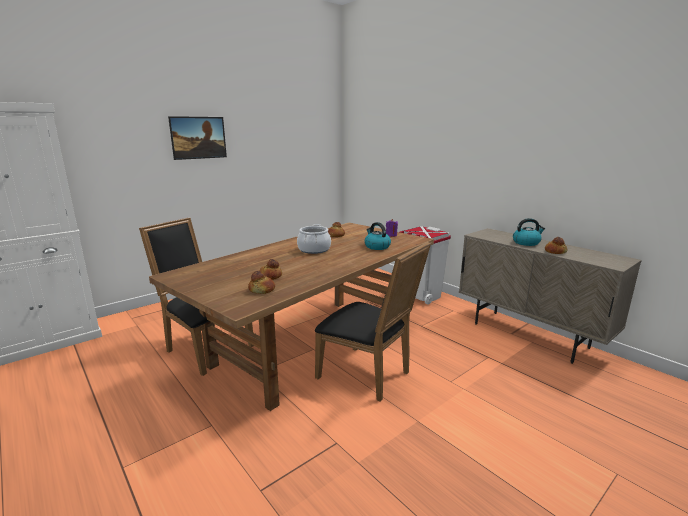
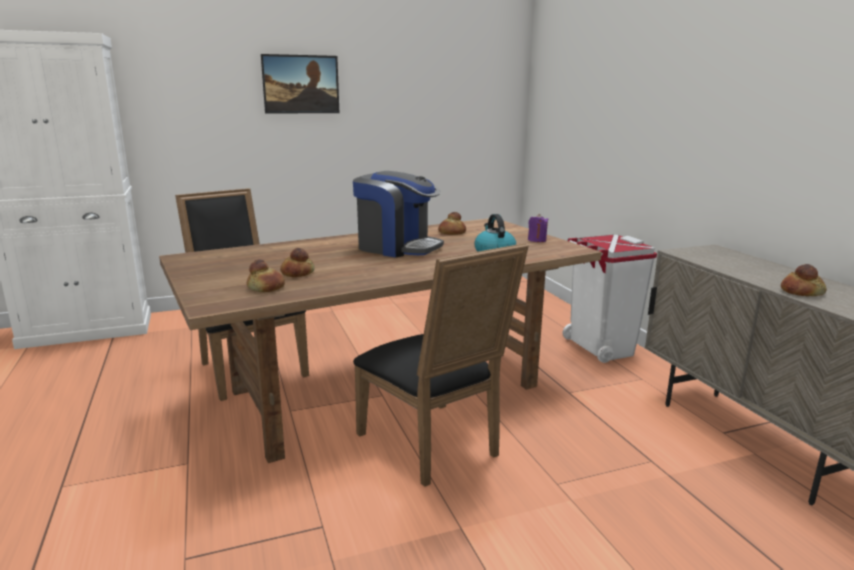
camera: 20 degrees right, 0 degrees up
cooking pot [297,224,331,254] -> coffee machine [353,171,444,258]
kettle [513,218,545,246] -> none

